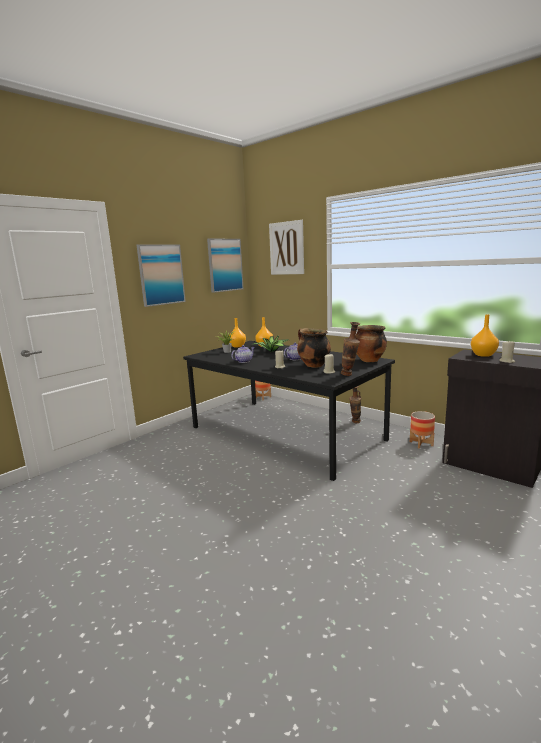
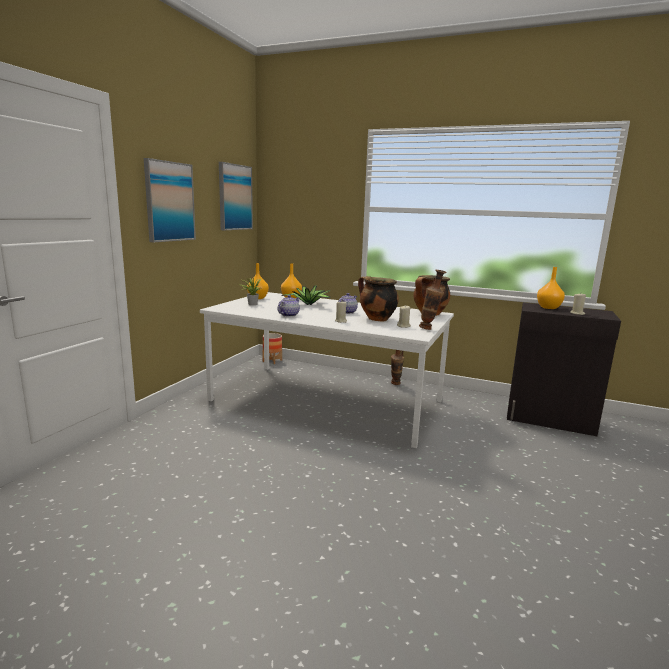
camera: 20 degrees left, 0 degrees up
black dining table [183,341,395,481] -> white dining table [200,292,454,448]
picture [269,220,304,275] -> none
planter [410,411,435,449] -> none

